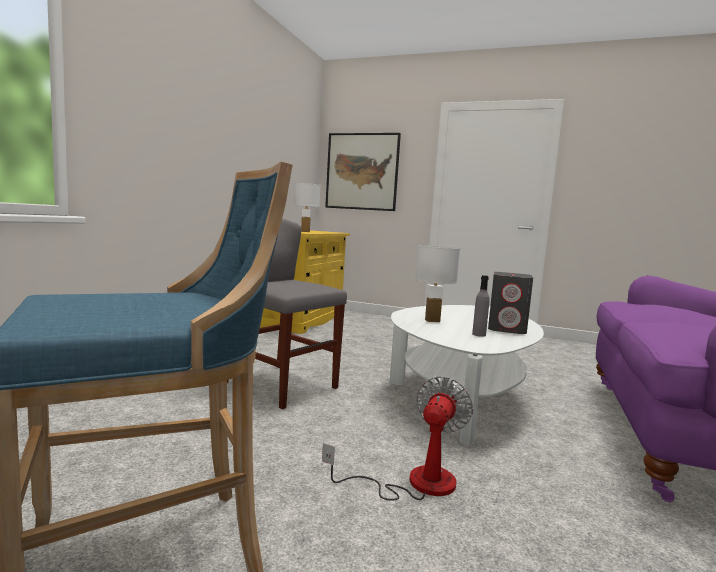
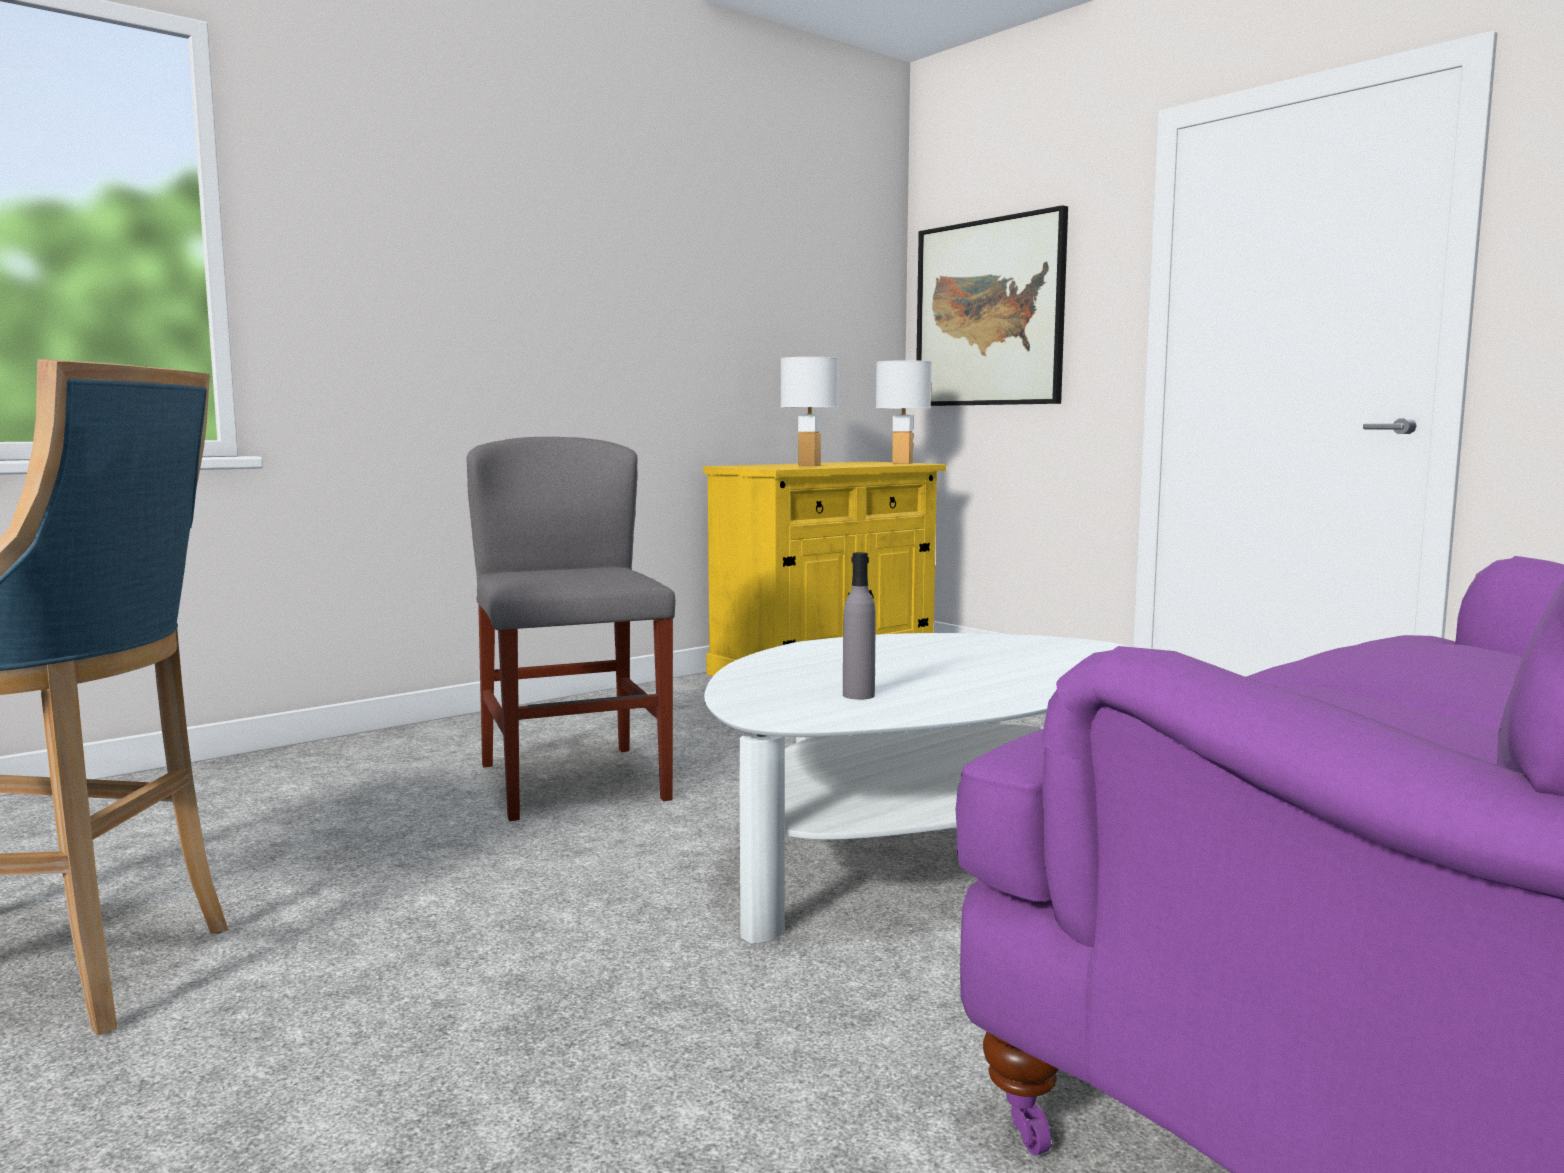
camera: 30 degrees right, 0 degrees up
fan [322,376,473,501] -> none
white table lamp [415,245,460,322] -> white table lamp moved to [876,360,932,464]
grey speaker [488,272,533,334] -> none

